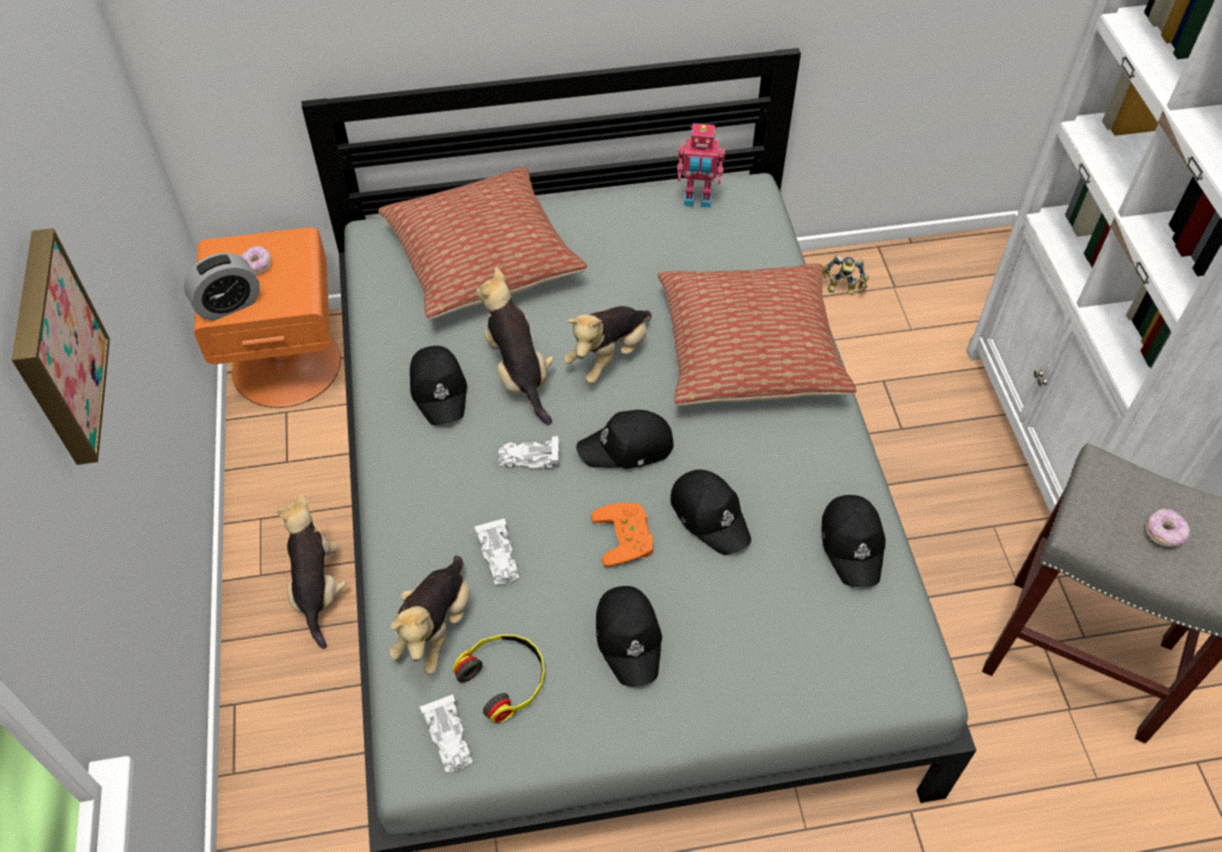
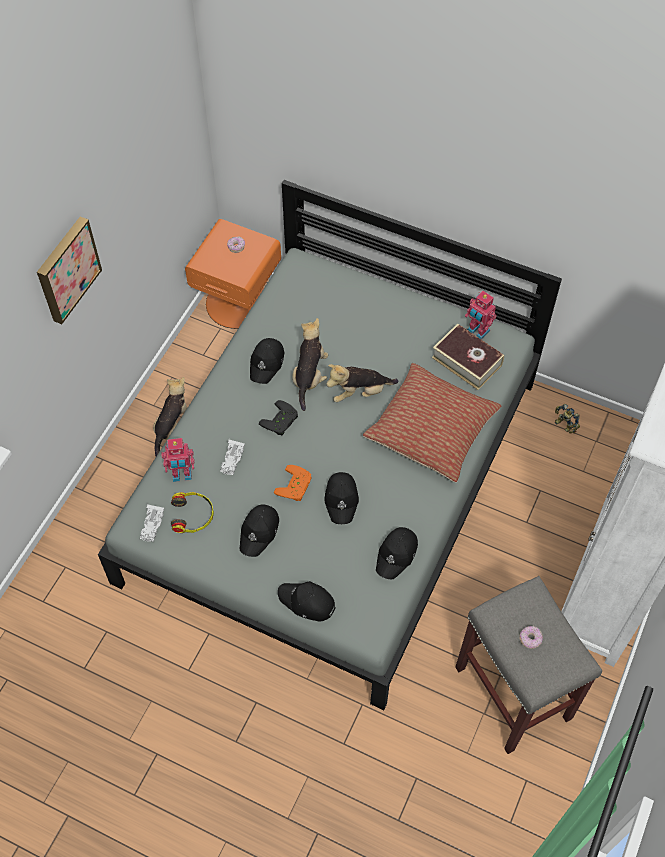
camera: 35 degrees right, 5 degrees up
alarm clock [184,253,260,321] -> none
pillow [378,167,587,319] -> none
plush toy [389,556,470,675] -> toy robot [161,438,195,482]
white toy car [498,435,560,469] -> black game controller [259,400,298,436]
black cap [576,410,674,469] -> black cap moved to [278,581,336,621]
none -> book [432,323,504,390]

